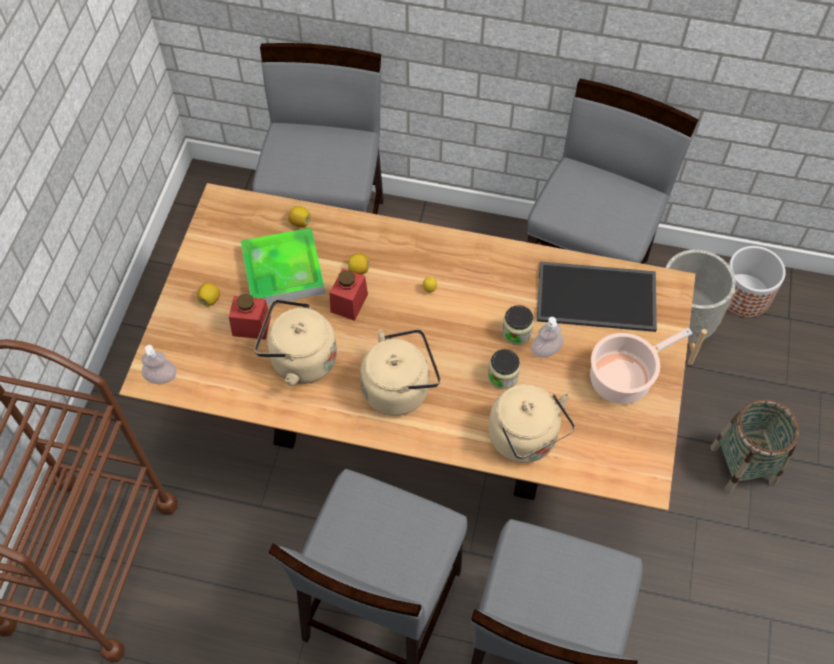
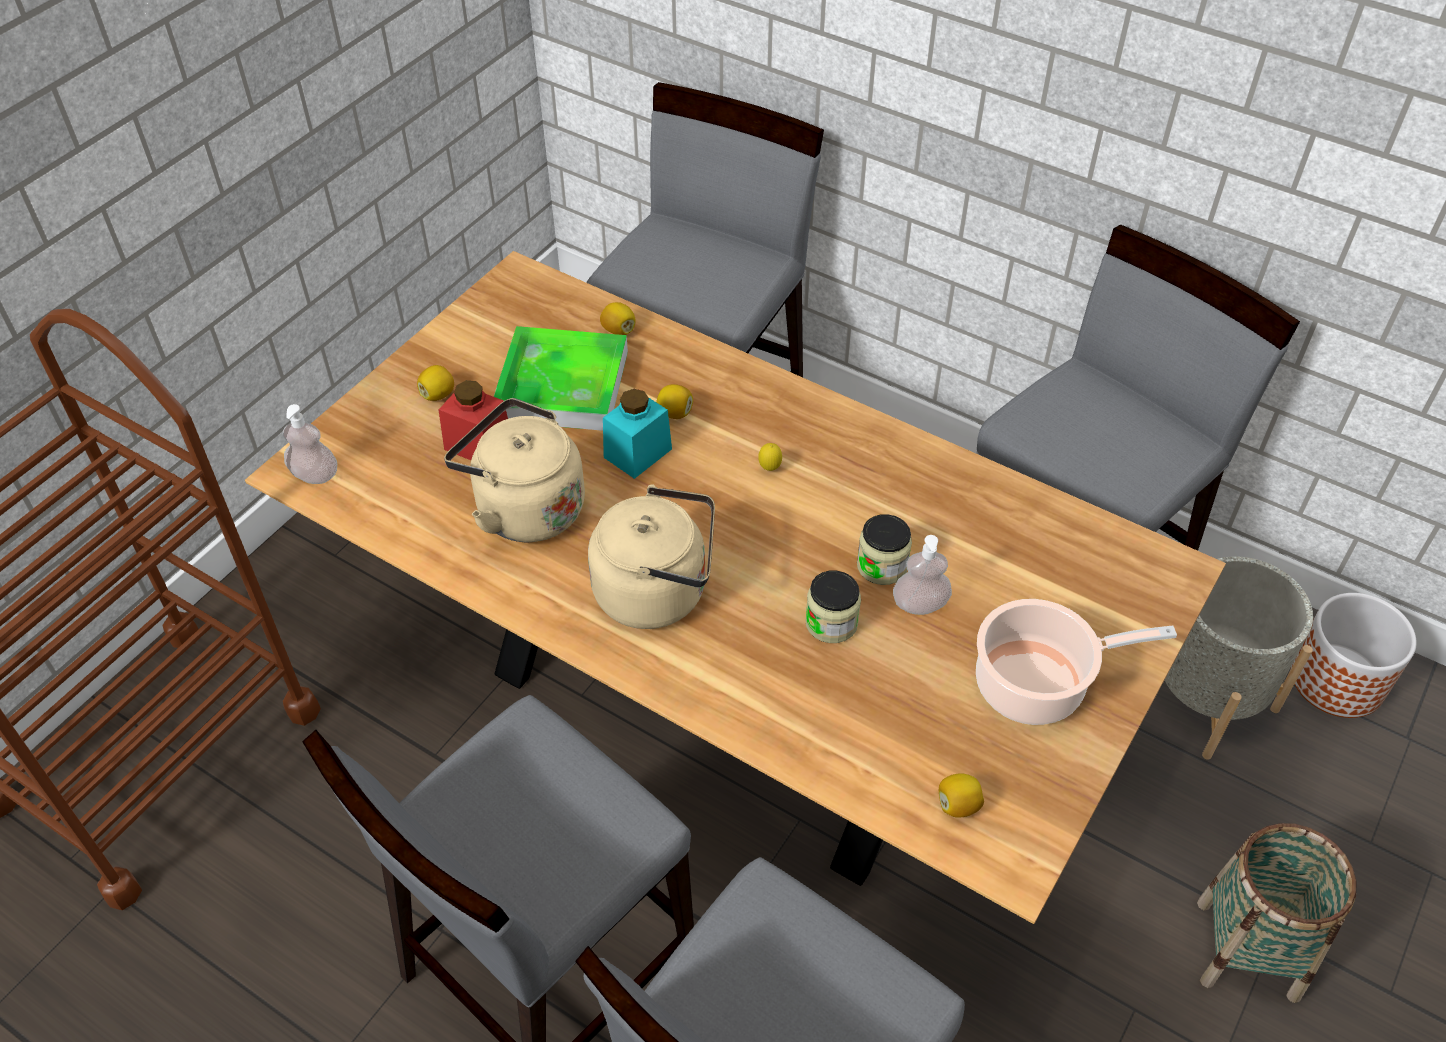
camera: 20 degrees right, 10 degrees down
red jar [330,268,368,321] -> turquoise jar [603,389,672,479]
beige kettle [488,384,575,463] -> none
tray [537,262,657,332] -> none
none -> lemon [939,773,984,818]

